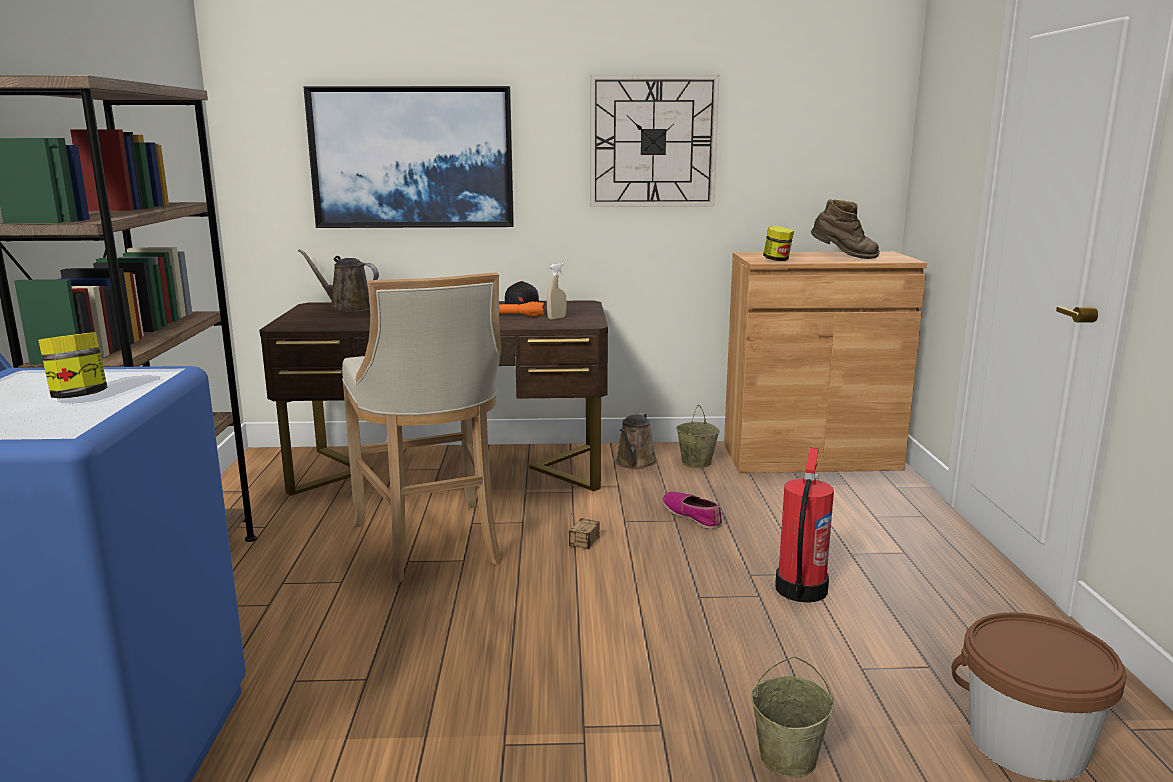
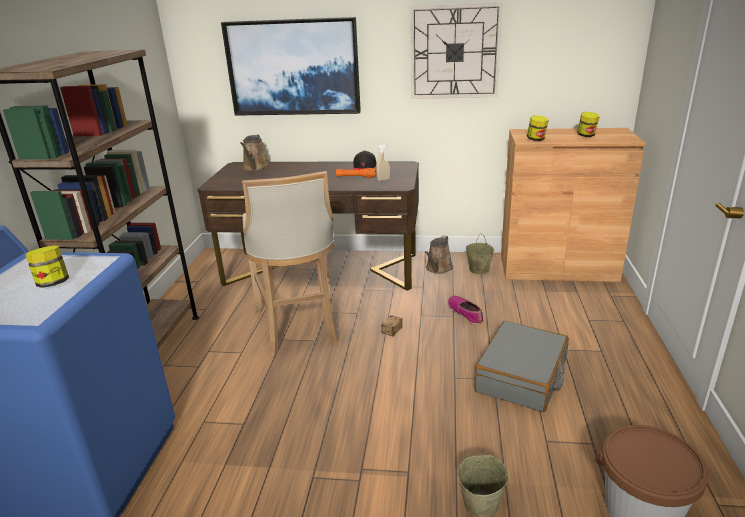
camera: 10 degrees right, 10 degrees up
brown watering can [298,249,379,312] -> brown watering can turned 120 degrees counterclockwise [240,135,270,171]
fire extinguisher [775,448,834,603] -> grey suitcase [474,321,569,412]
brown boot [811,199,880,259] -> jar [577,112,599,137]

